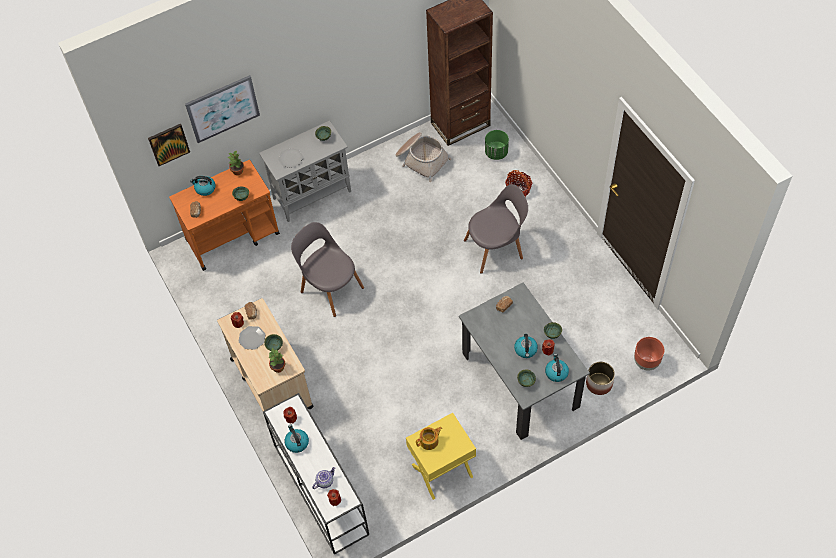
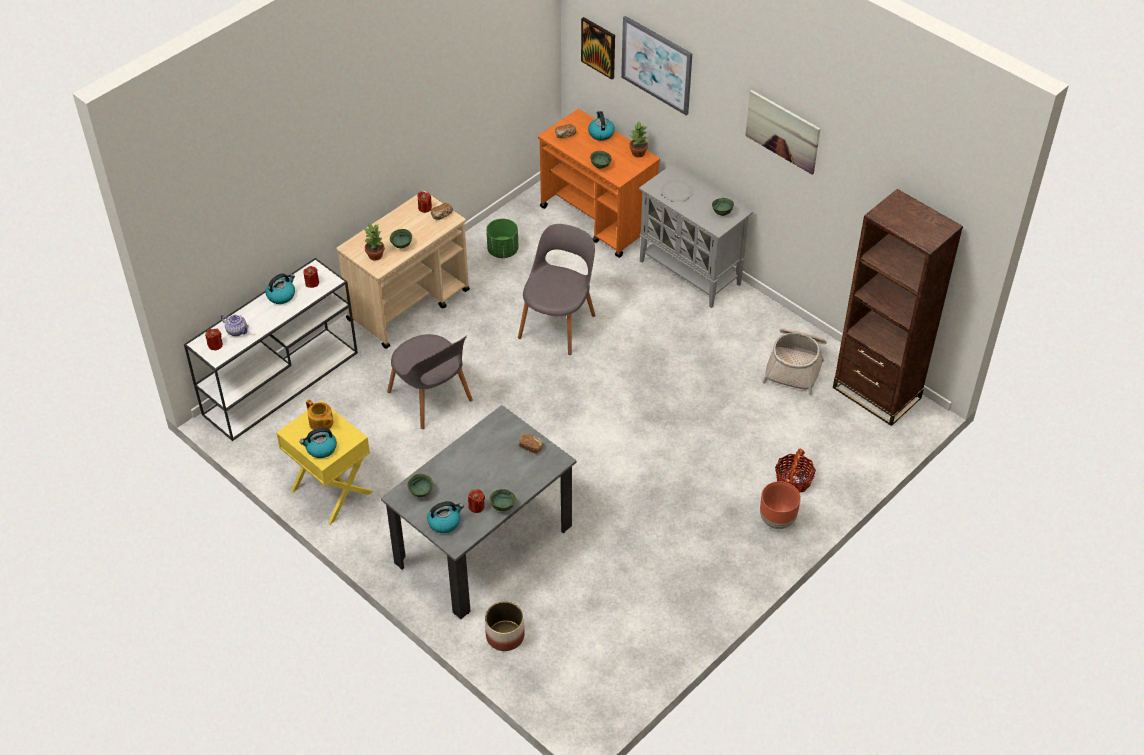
camera: 70 degrees right, 10 degrees down
plate [239,326,266,350] -> none
grey chair [464,184,528,274] -> grey chair moved to [387,334,473,429]
green planter [485,130,509,160] -> green planter moved to [486,219,518,258]
kettle [514,334,538,358] -> kettle moved to [300,428,337,458]
brown planter [634,337,664,371] -> brown planter moved to [760,481,801,529]
none -> picture [745,90,820,174]

